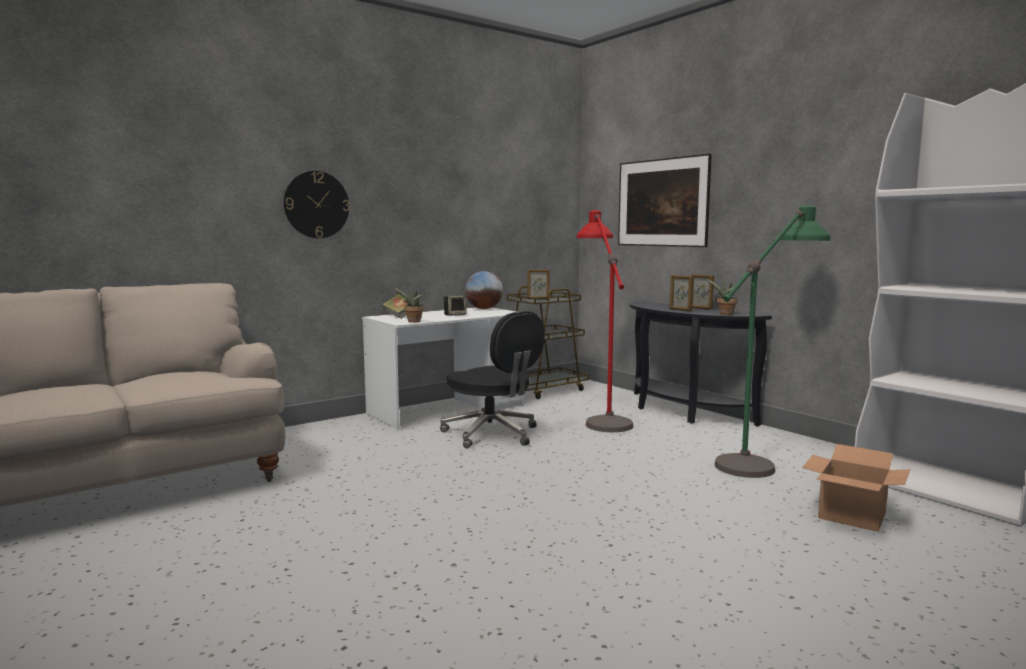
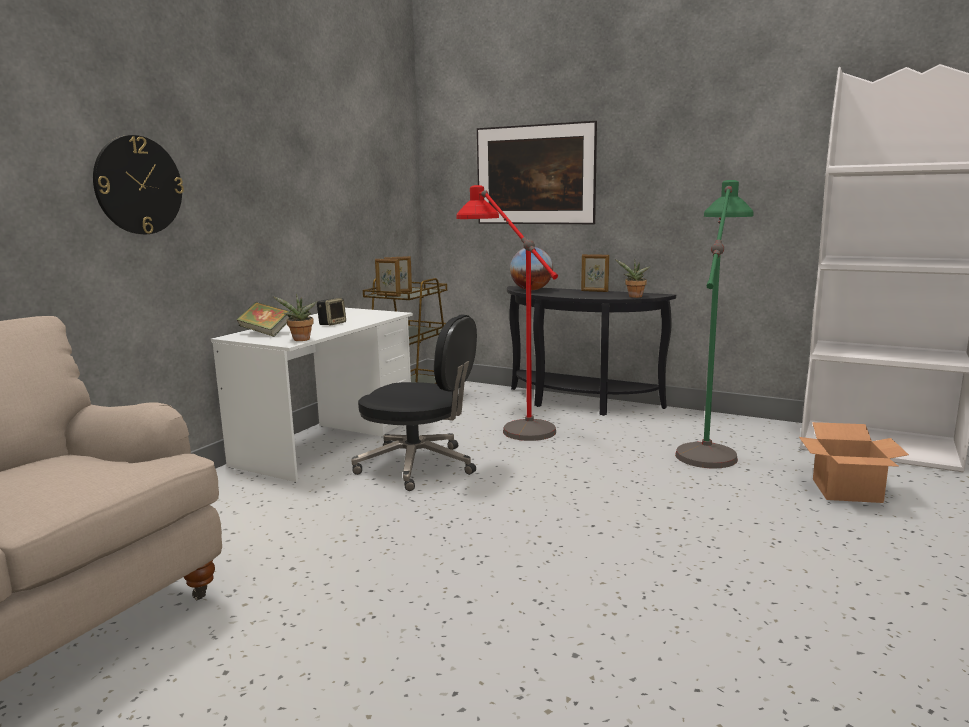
camera: 25 degrees left, 5 degrees up
globe [465,271,503,309] -> globe moved to [510,247,553,290]
picture frame [669,275,694,311] -> picture frame moved to [375,259,401,297]

